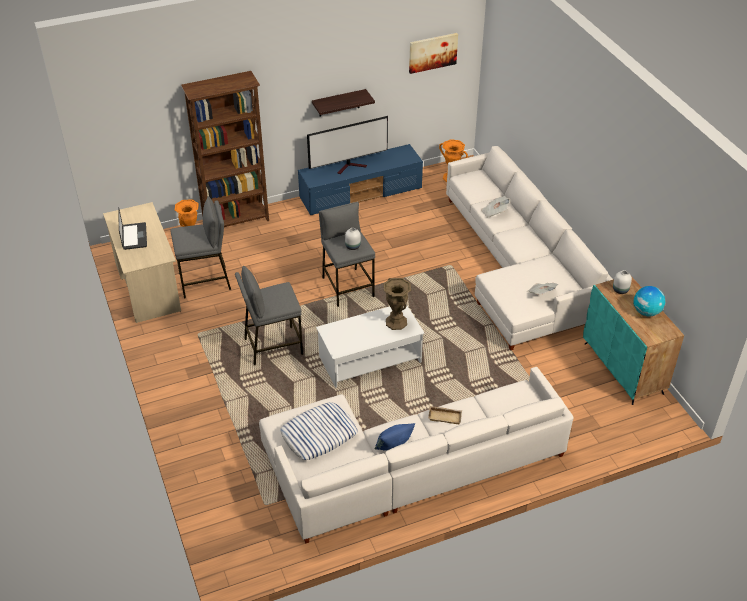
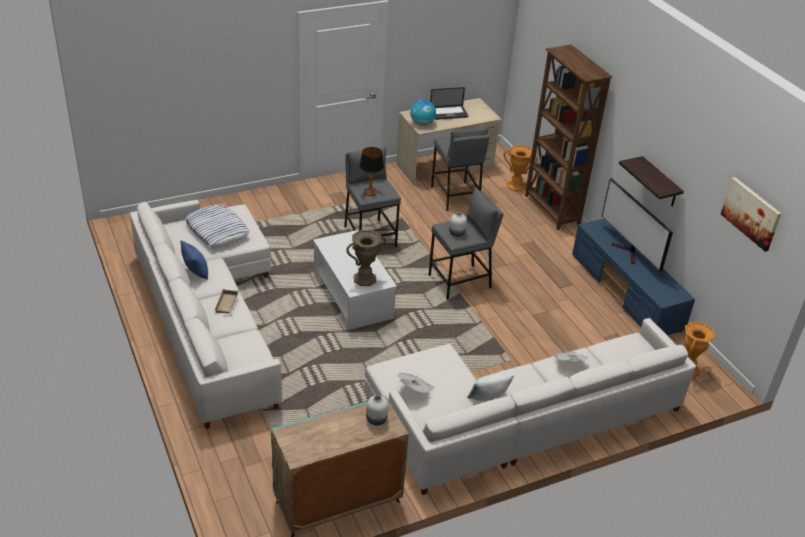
camera: 85 degrees right, 5 degrees down
globe [633,286,665,317] -> globe moved to [411,100,436,126]
none -> table lamp [359,147,384,196]
none -> white pillow [467,375,514,401]

